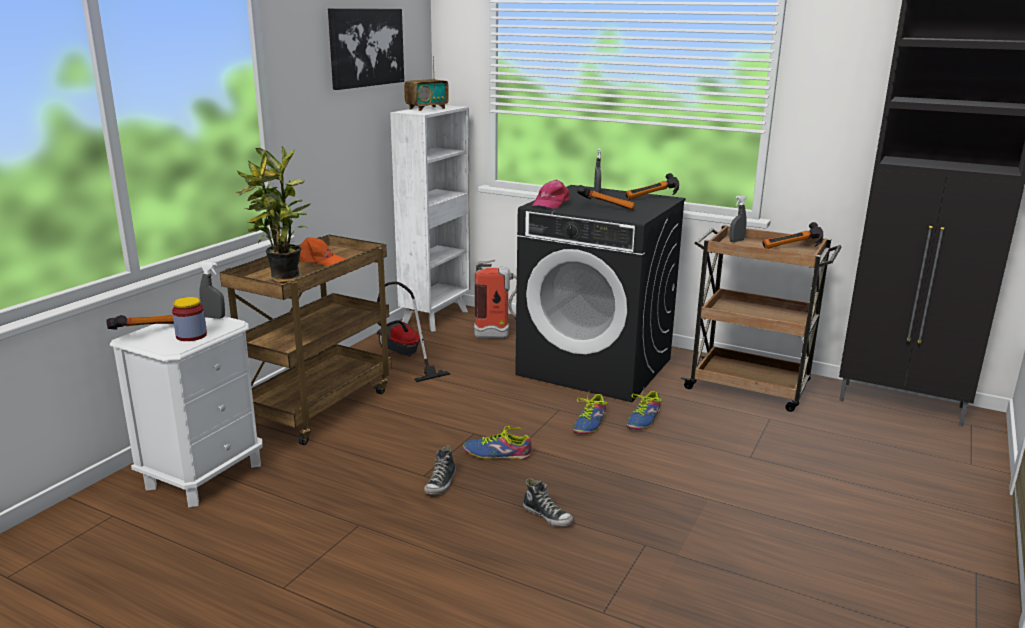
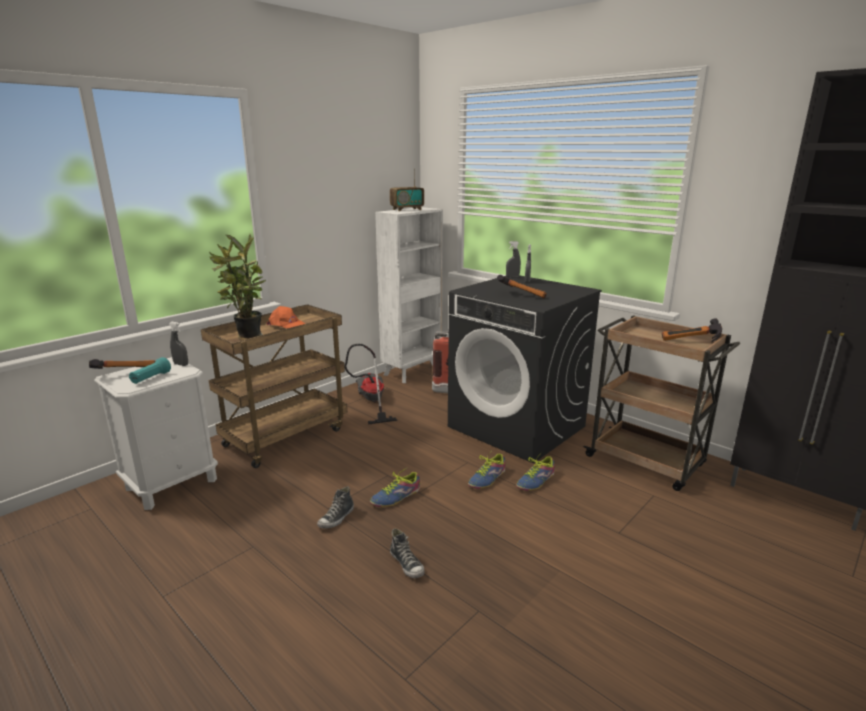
camera: 15 degrees right, 0 degrees up
jar [172,297,207,341] -> turquoise flashlight [129,357,171,384]
picture [328,8,404,90] -> none
shoe [463,426,532,460] -> shoe turned 60 degrees counterclockwise [370,467,420,507]
pink cap [532,180,570,209] -> none
hammer [625,173,679,200] -> none
grey spray bottle [729,195,747,242] -> grey spray bottle moved to [506,241,521,277]

